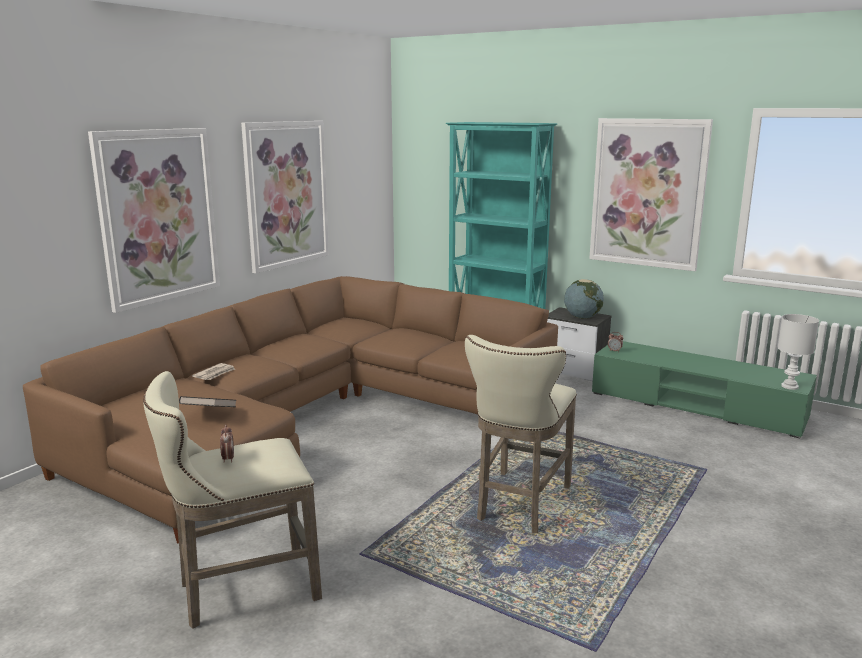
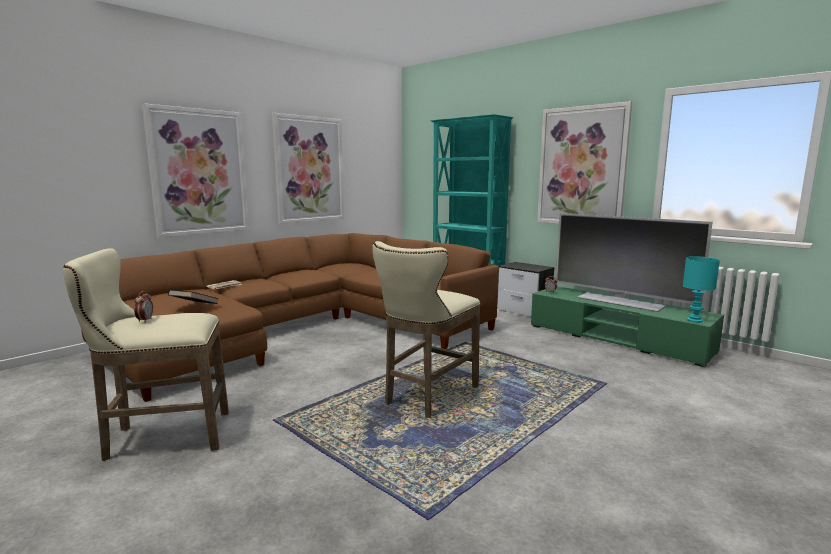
camera: 10 degrees right, 5 degrees down
globe [564,279,604,319] -> none
white table lamp [778,314,819,390] -> turquoise table lamp [683,256,720,323]
none -> television [556,213,713,312]

